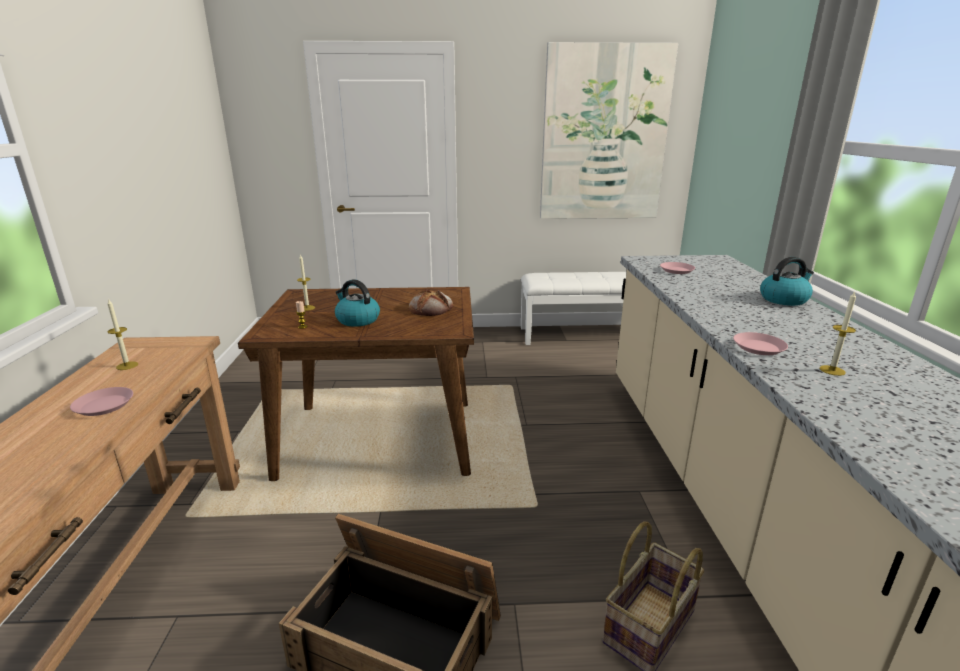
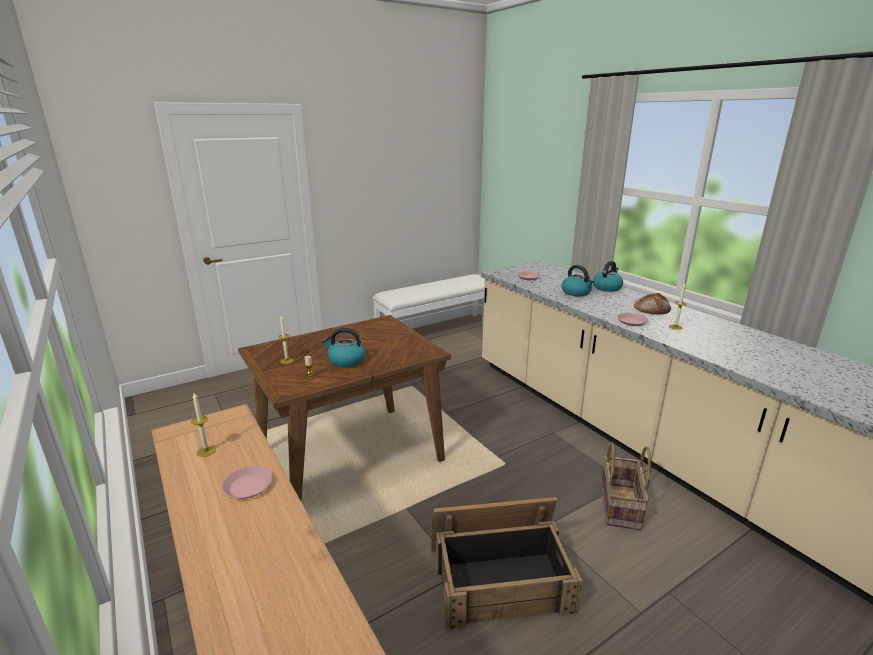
camera: 30 degrees left, 0 degrees up
bread [409,289,453,316] -> bread moved to [634,293,671,315]
picture [540,42,678,219] -> none
none -> kettle [562,265,594,296]

